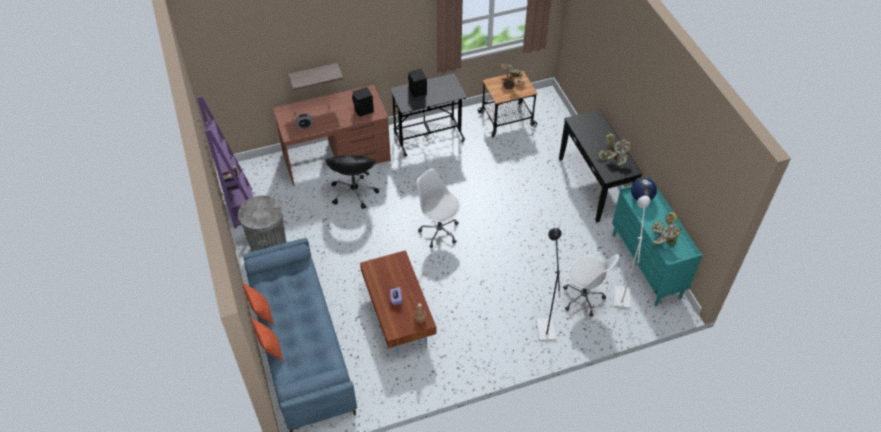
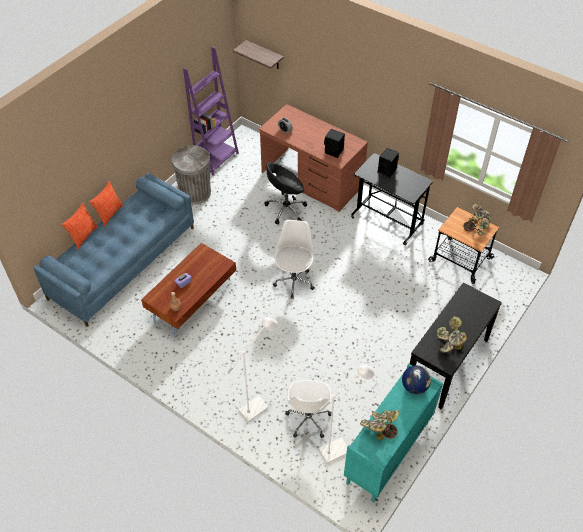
camera: 55 degrees right, 0 degrees up
shelf [288,63,343,90] -> shelf moved to [233,40,284,69]
black floor lamp [536,228,562,341] -> white floor lamp [227,317,278,422]

